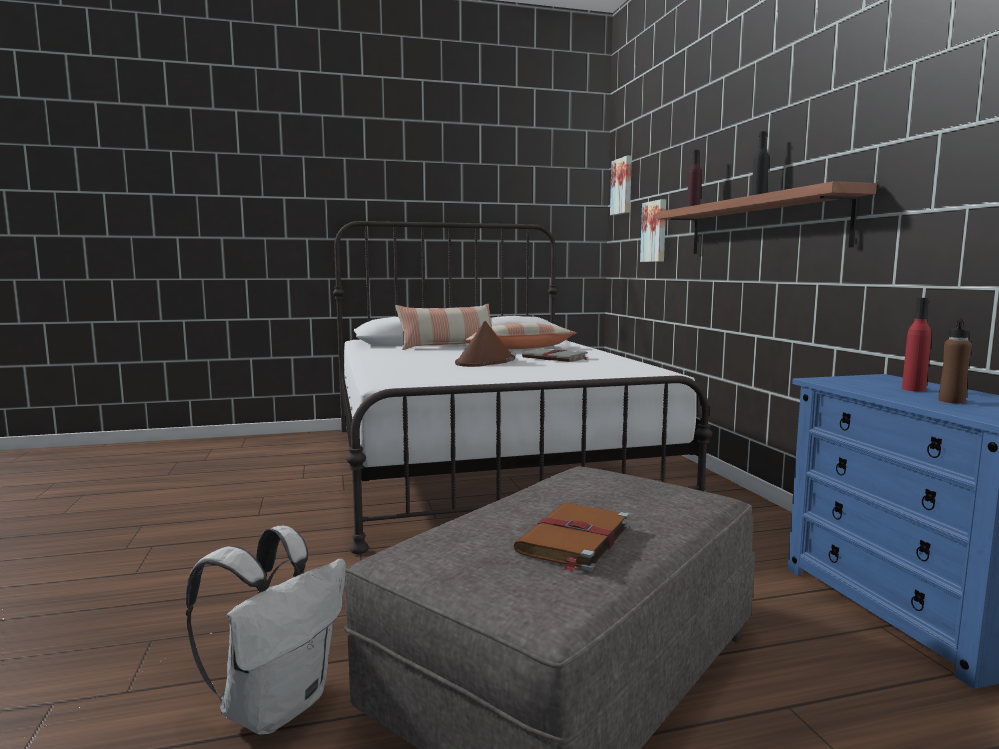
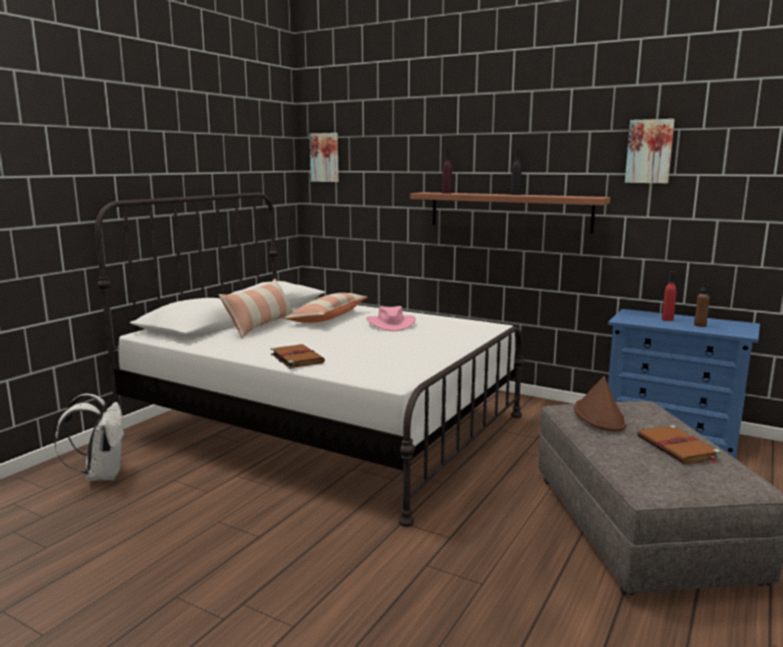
camera: 45 degrees left, 5 degrees up
white backpack [186,526,346,735] -> white backpack moved to [54,394,125,481]
brown hat [455,321,515,367] -> brown hat moved to [574,376,626,432]
grey book [522,348,588,362] -> pink hat [366,306,416,331]
picture [640,199,666,262] -> picture moved to [625,119,675,183]
none -> brown book [271,344,325,369]

